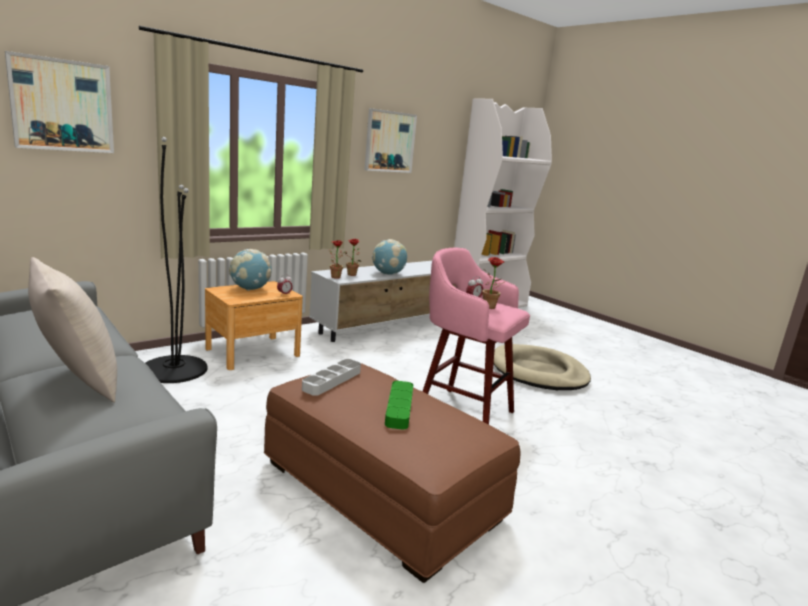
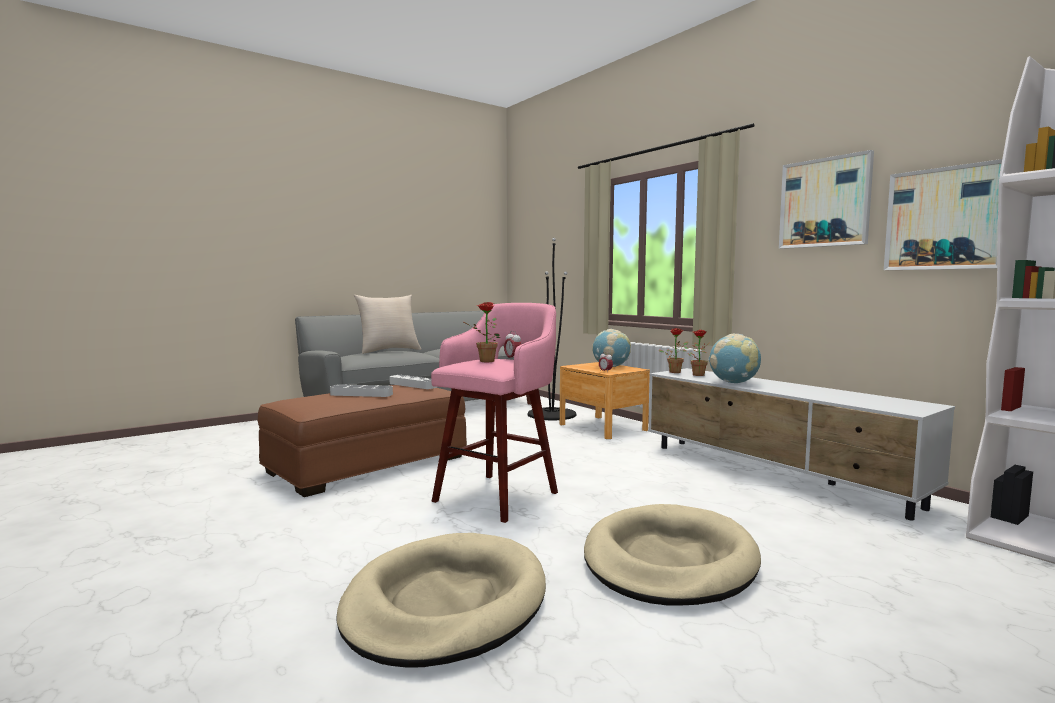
camera: 95 degrees right, 10 degrees down
picture [5,51,114,153] -> picture moved to [884,159,1002,270]
green tray [385,381,413,430] -> grey tray [330,384,393,397]
none -> beige dog bed [336,533,546,668]

